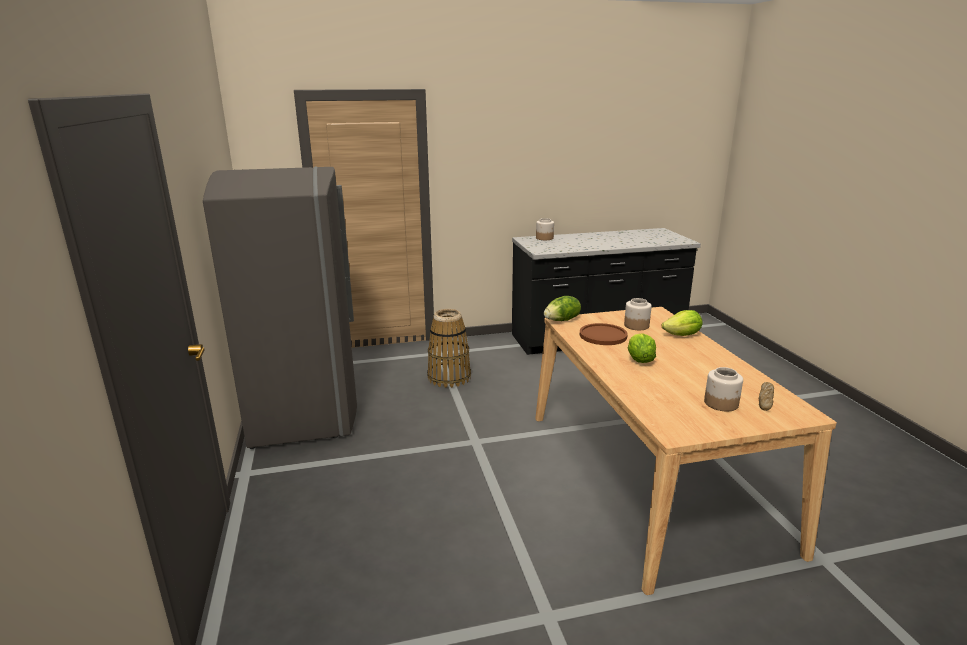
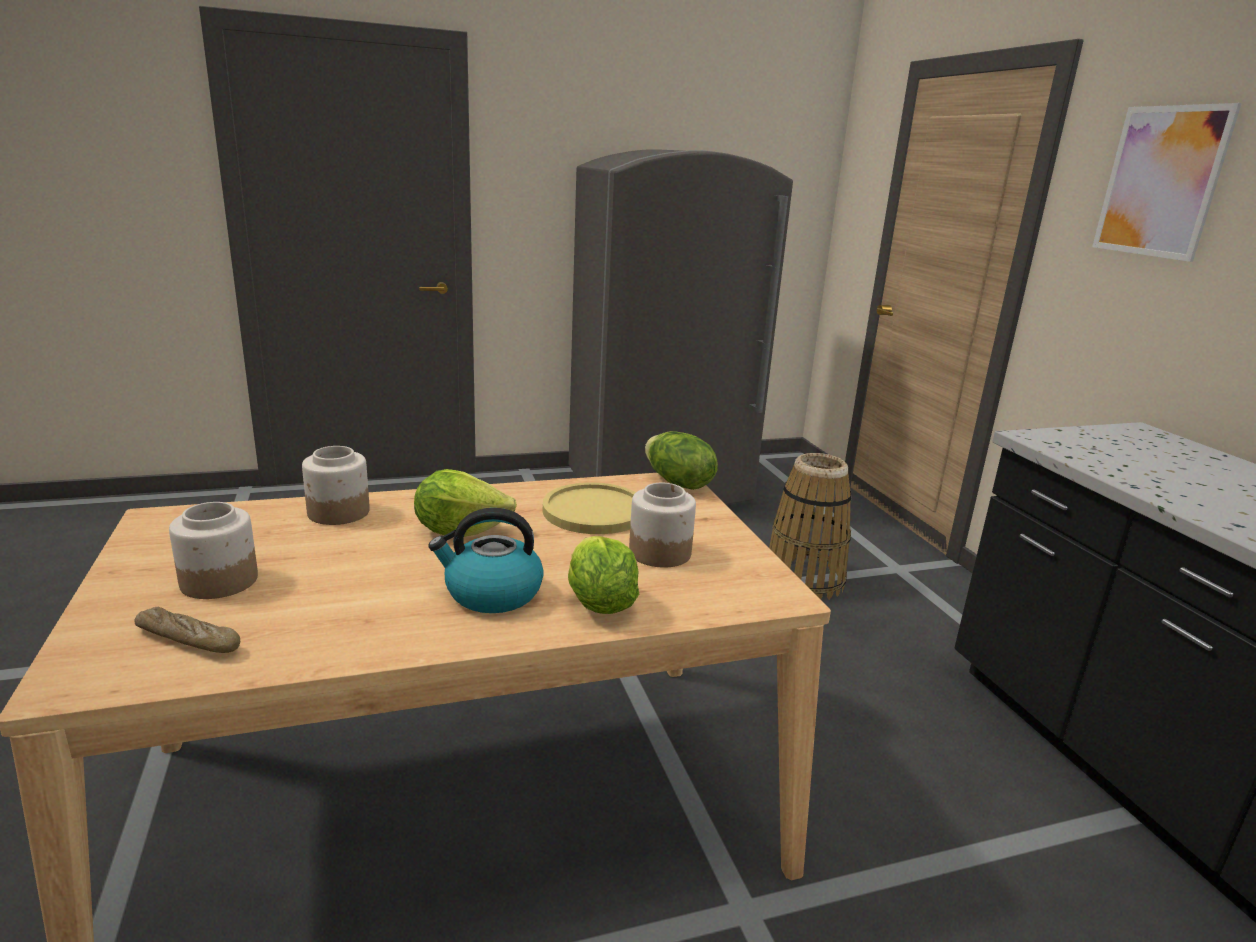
camera: 85 degrees right, 0 degrees up
jar [536,218,554,240] -> jar moved to [302,446,370,525]
brown plate [580,323,628,345] -> yellow plate [543,482,636,534]
none -> kettle [428,508,544,613]
none -> picture [1092,103,1242,262]

